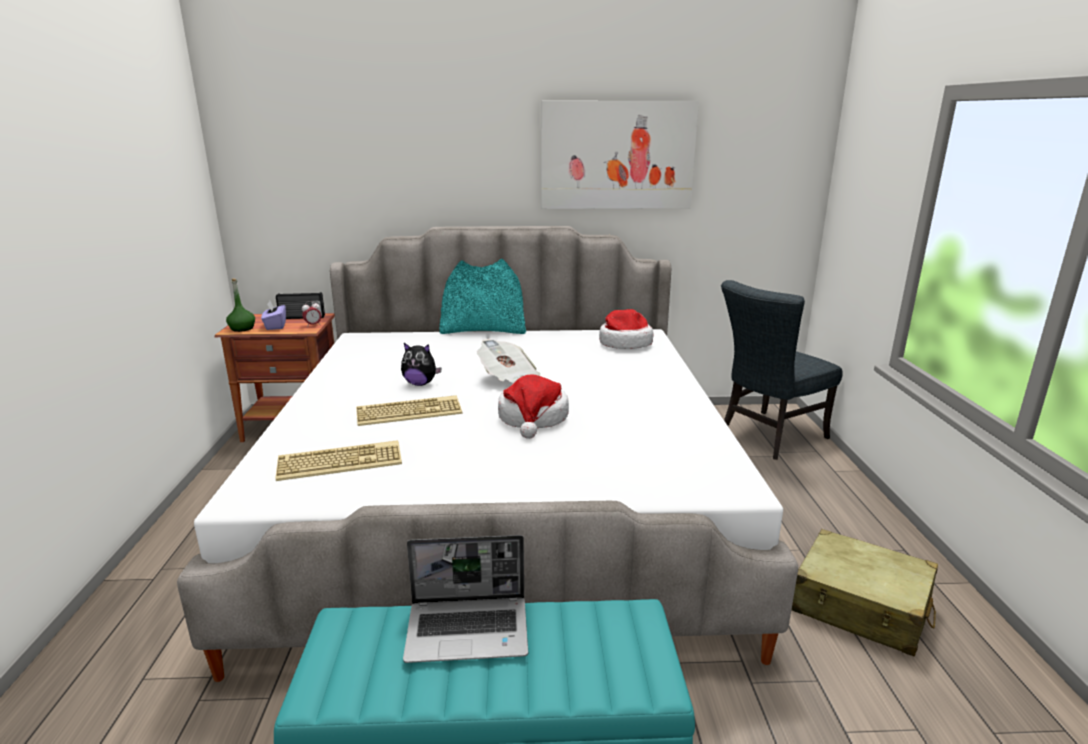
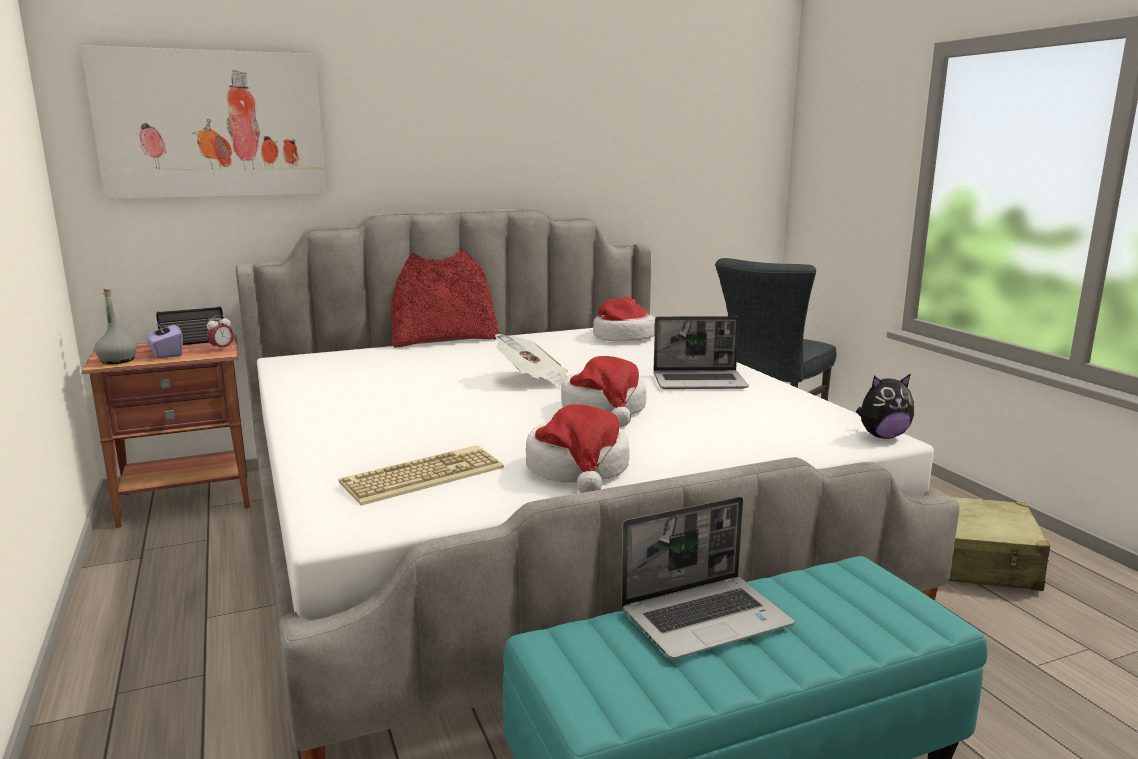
camera: 20 degrees left, 5 degrees down
green bottle [226,278,255,332] -> grey bottle [94,289,137,364]
keyboard [356,395,463,426] -> none
plush toy [401,343,442,386] -> plush toy moved to [856,374,914,439]
turquoise pillow [439,258,526,334] -> red pillow [391,249,500,348]
picture [541,101,699,209] -> picture moved to [81,45,326,199]
none -> hat [526,404,630,493]
none -> laptop [654,316,749,389]

